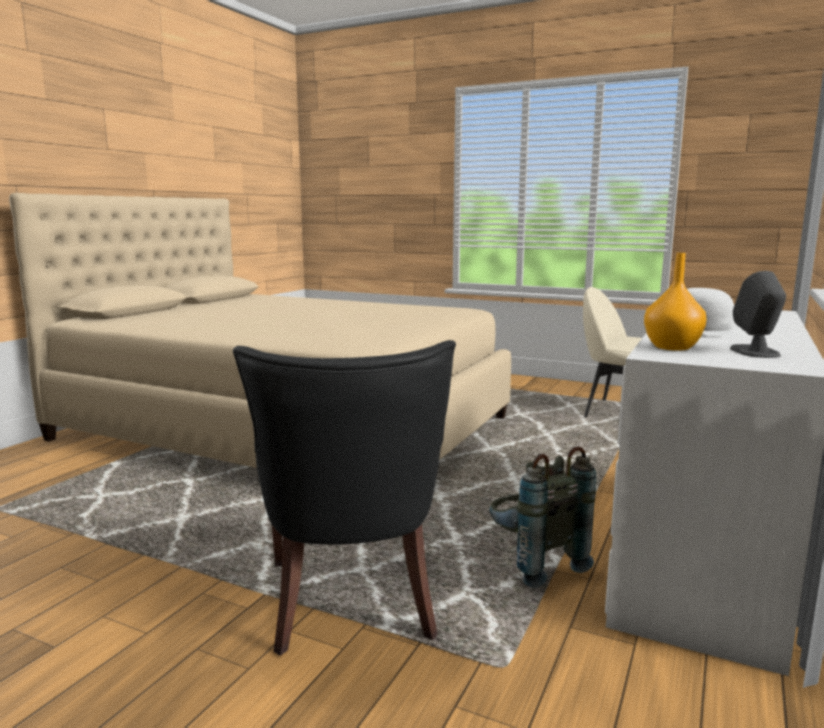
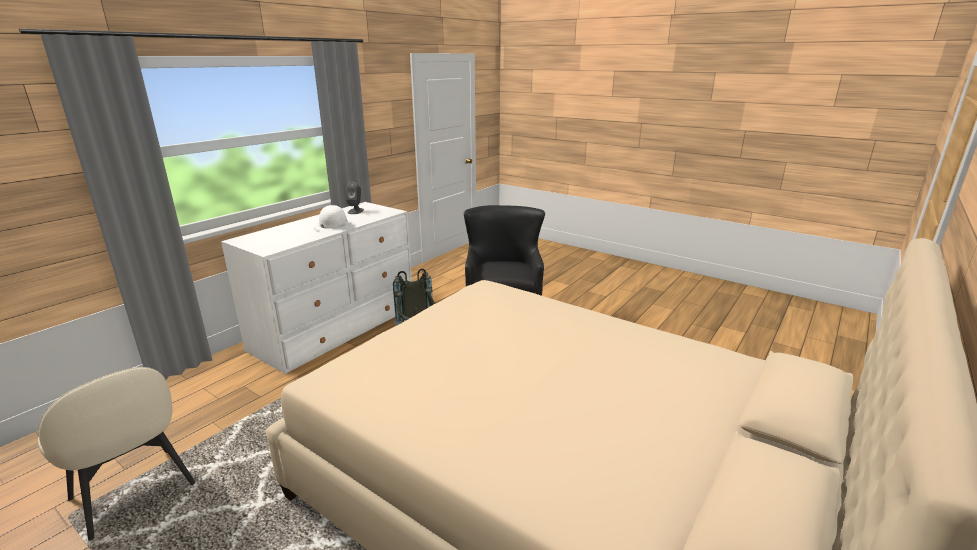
camera: 170 degrees left, 10 degrees up
orange vase [644,253,707,351] -> none

